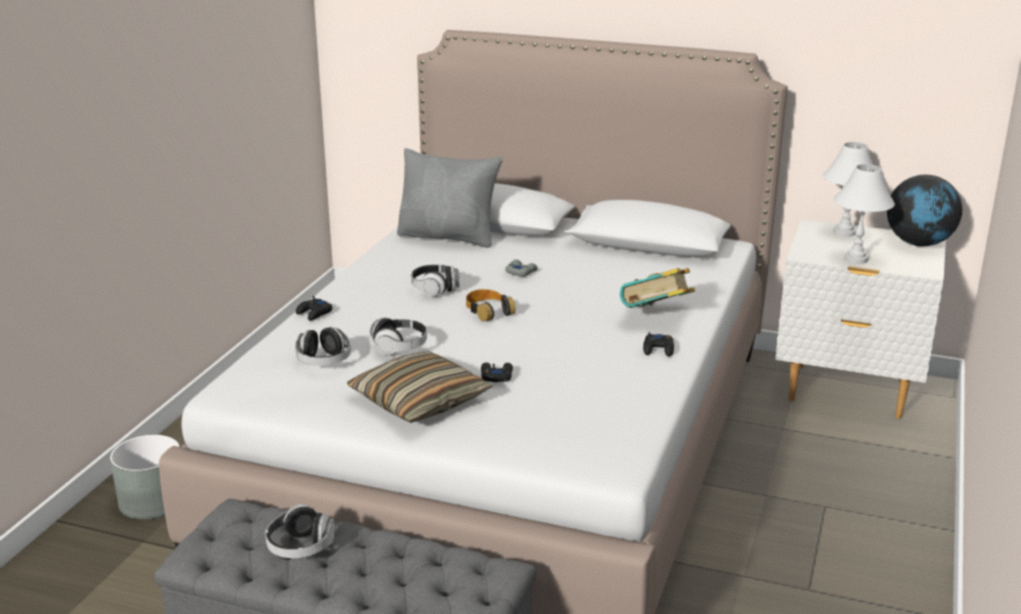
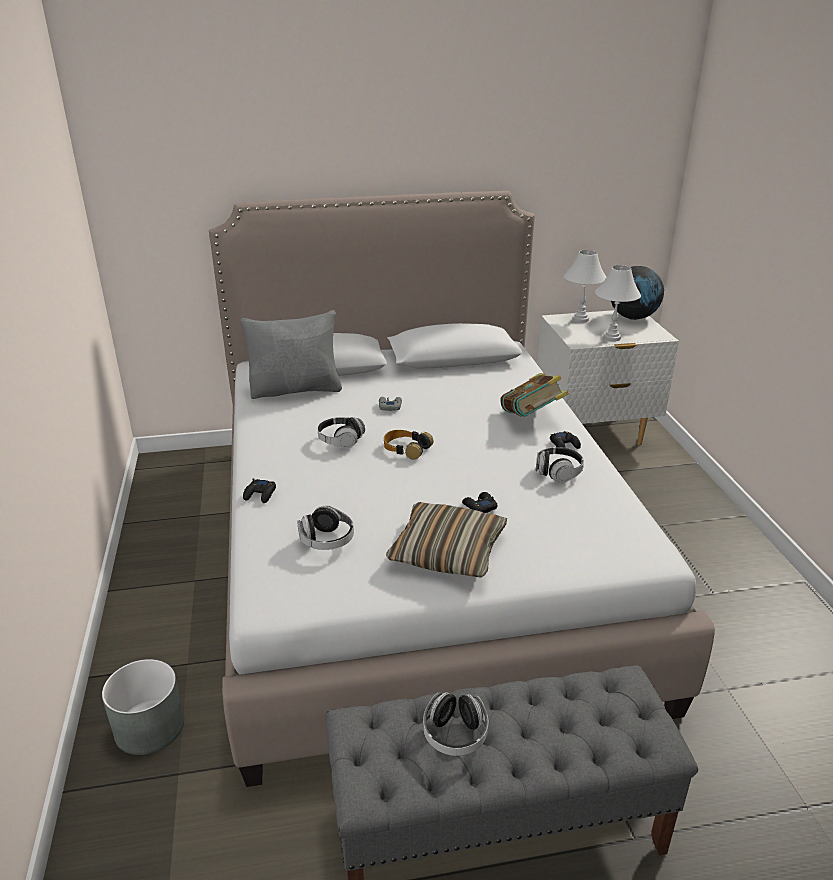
camera: 30 degrees left, 5 degrees up
headphones [370,318,427,355] -> headphones moved to [536,447,584,483]

